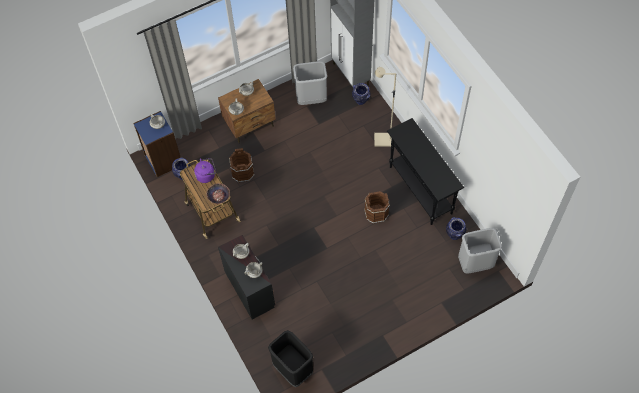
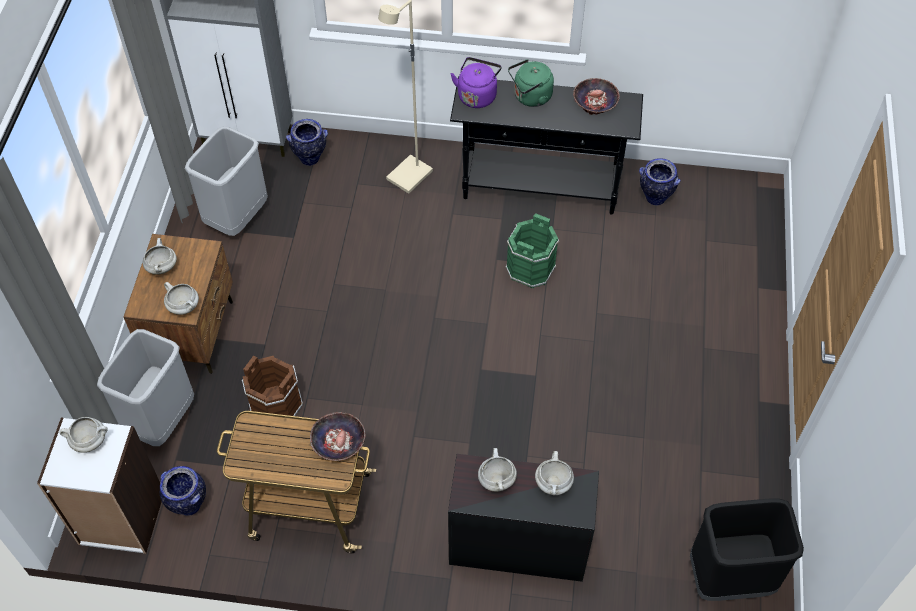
camera: 55 degrees left, 5 degrees down
blue bookcase [133,111,181,177] -> white bookcase [37,417,162,554]
purple kettle [194,158,216,183] -> purple kettle moved to [450,57,502,108]
brown bucket [364,191,390,224] -> green bucket [506,213,559,288]
grey trash can [458,228,502,274] -> grey trash can moved to [97,329,194,446]
none -> green kettle [508,59,554,107]
none -> bowl [573,78,620,115]

